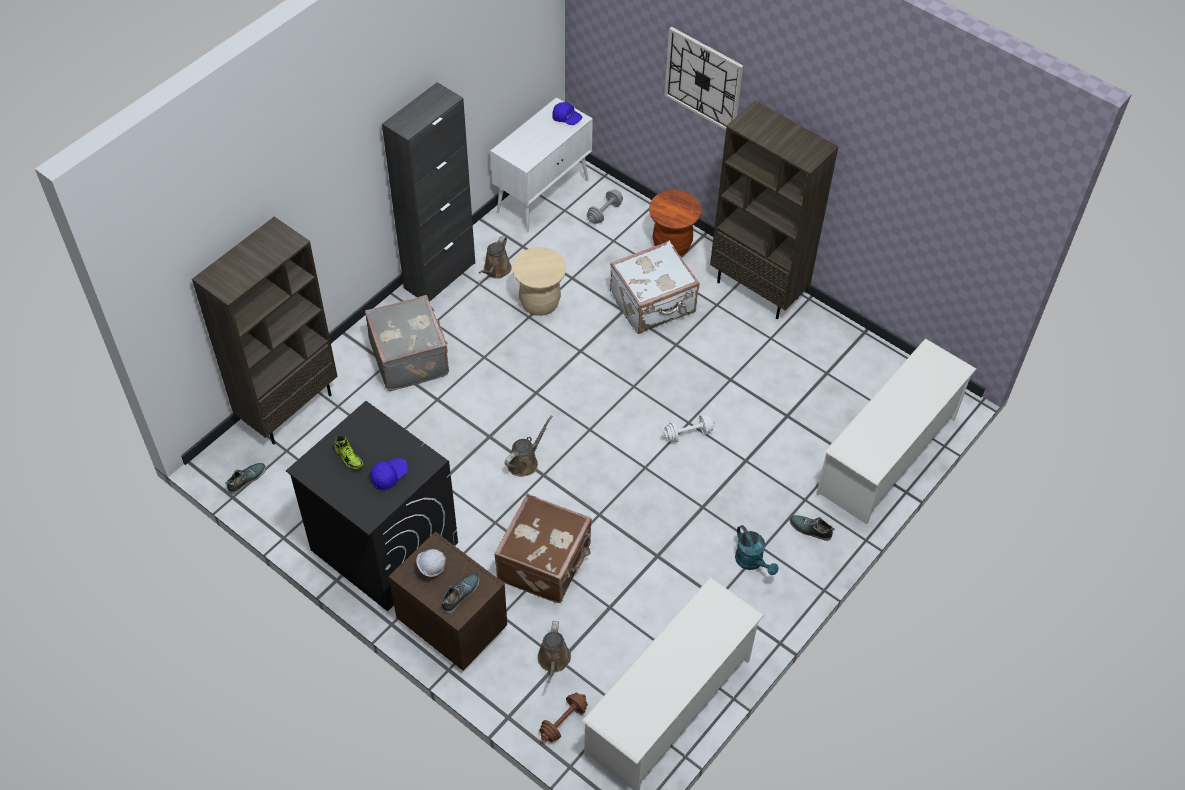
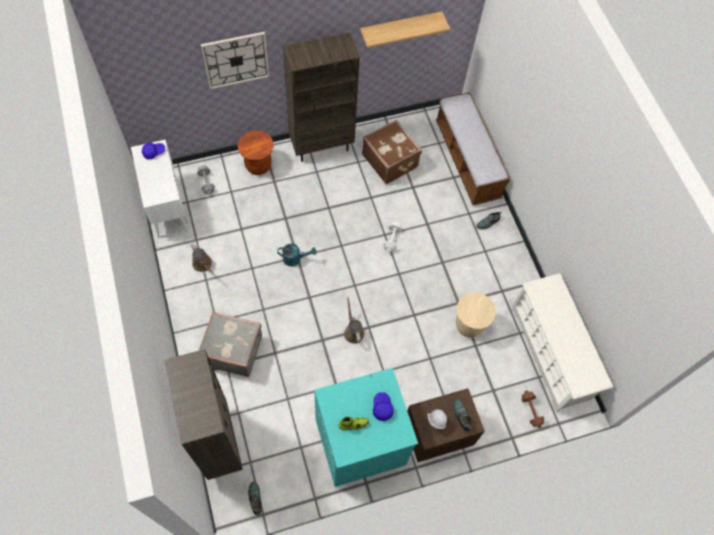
camera: 60 degrees left, 10 degrees up
black washing machine [286,401,458,611] -> turquoise washing machine [314,368,418,487]
black cabinet [382,82,475,302] -> none
brown suitcase [494,494,592,603] -> brown suitcase moved to [362,120,422,184]
beige stool [512,247,566,316] -> beige stool moved to [456,292,496,338]
brown watering can [537,621,571,683] -> none
white suitcase [610,241,699,334] -> none
turquoise watering can [735,525,778,575] -> turquoise watering can moved to [277,244,317,266]
white shoe rack [816,339,976,524] -> bench [436,92,510,205]
none -> shelf [360,11,450,48]

